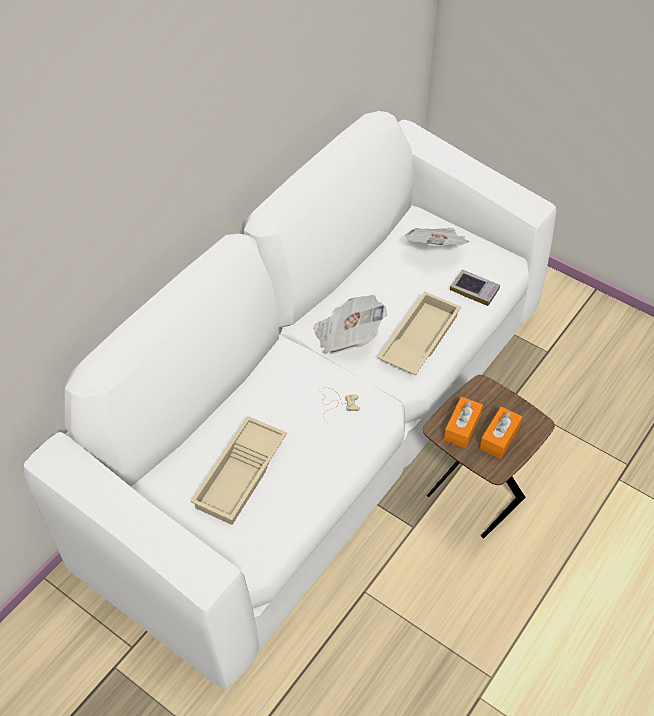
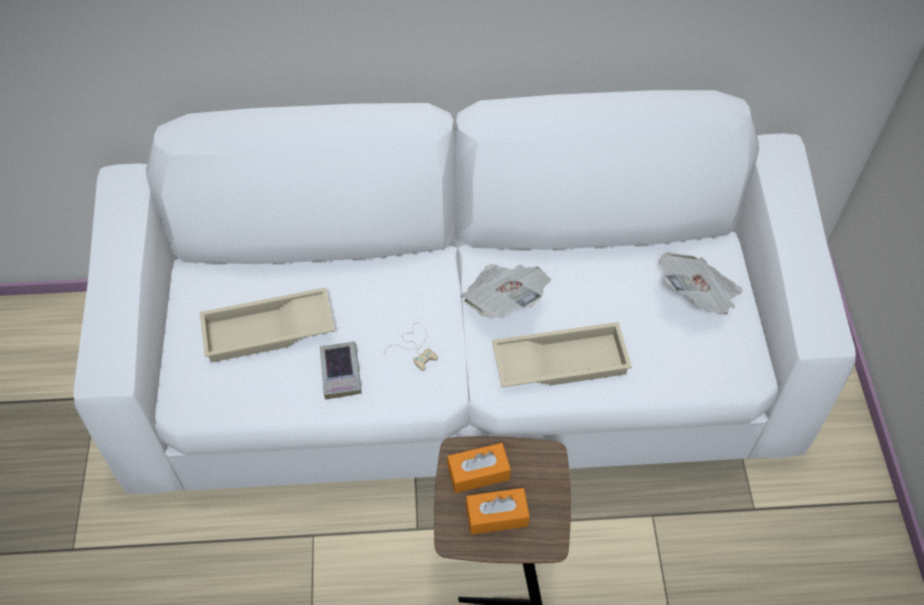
camera: 50 degrees right, 5 degrees up
book [450,269,500,306] -> book moved to [320,341,362,399]

